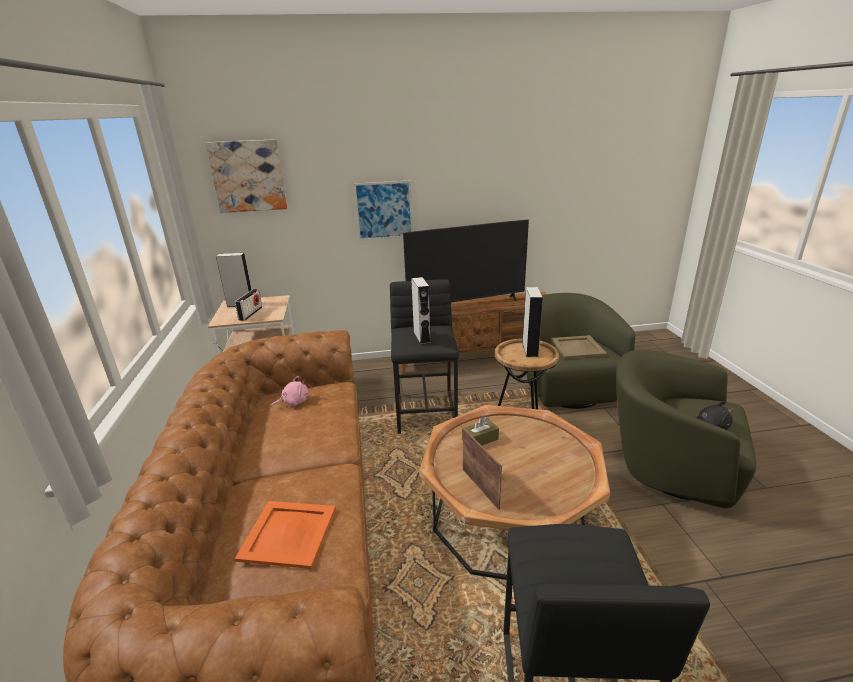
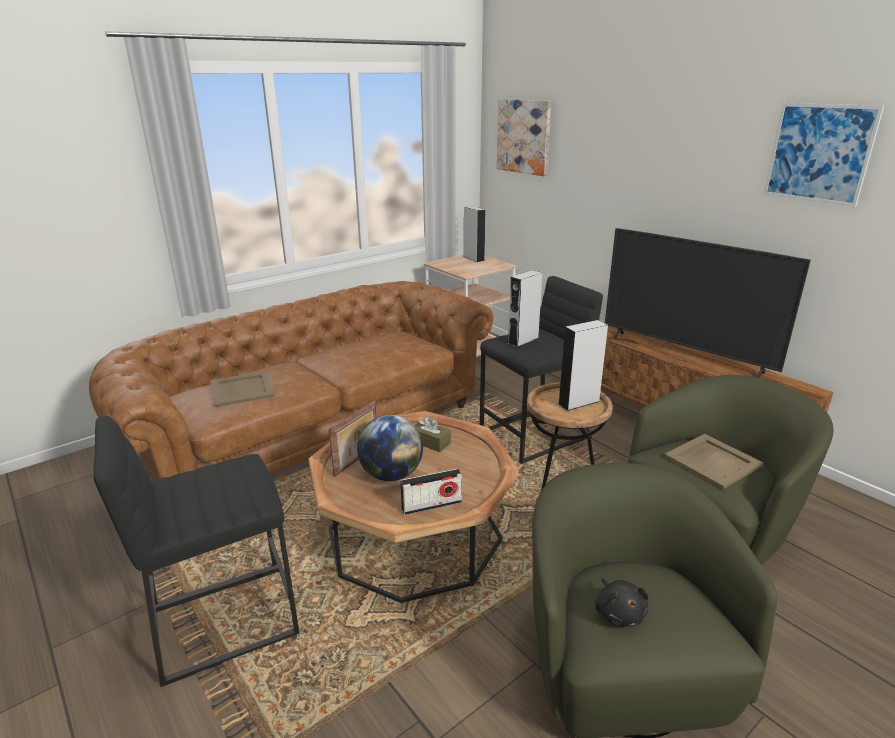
camera: 60 degrees right, 0 degrees up
radio [235,289,262,321] -> radio moved to [400,468,462,515]
orange tray [235,501,336,569] -> beige tray [211,371,274,407]
pink plush toy [271,376,309,407] -> none
picture [354,180,413,241] -> picture moved to [764,103,884,207]
none -> globe [357,415,423,481]

